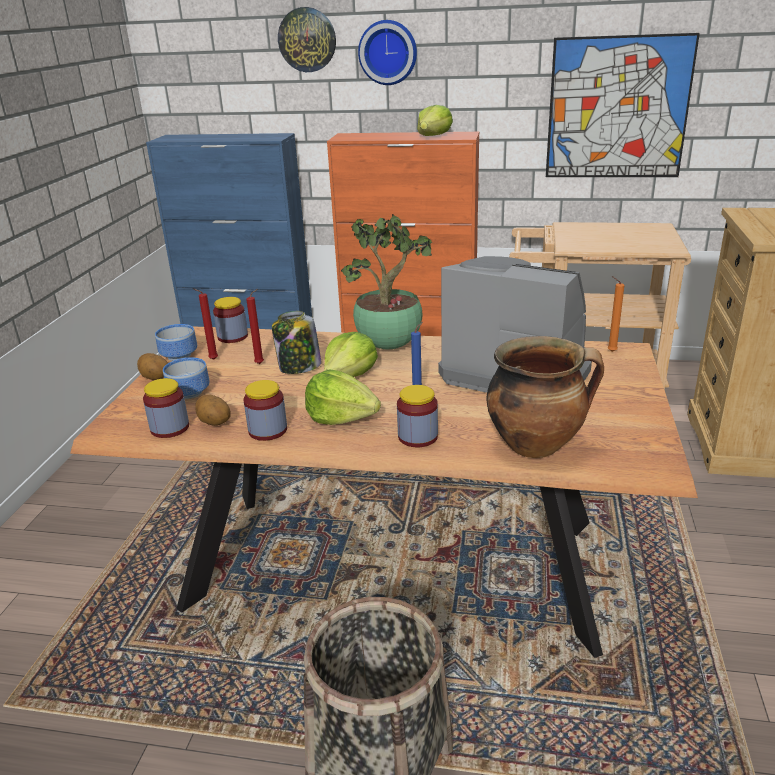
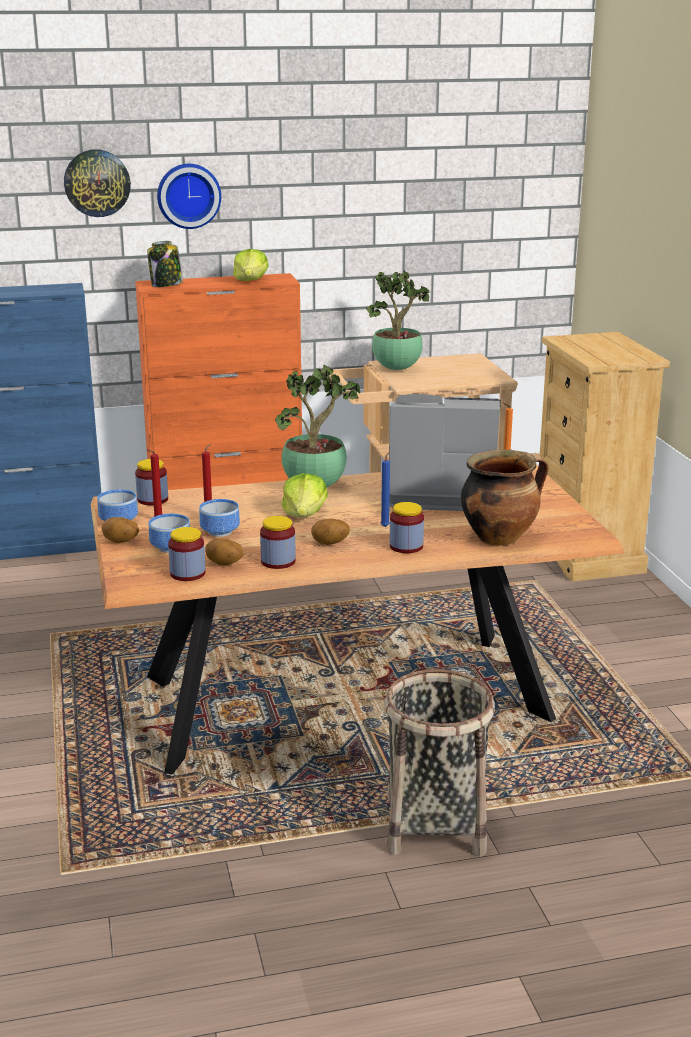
camera: 25 degrees left, 5 degrees down
jar [272,311,321,374] -> jar moved to [147,241,183,287]
lettuce [305,369,381,425] -> potato [311,519,350,545]
picture [546,33,700,177] -> none
none -> bowl [199,499,240,537]
none -> potted plant [366,270,429,370]

